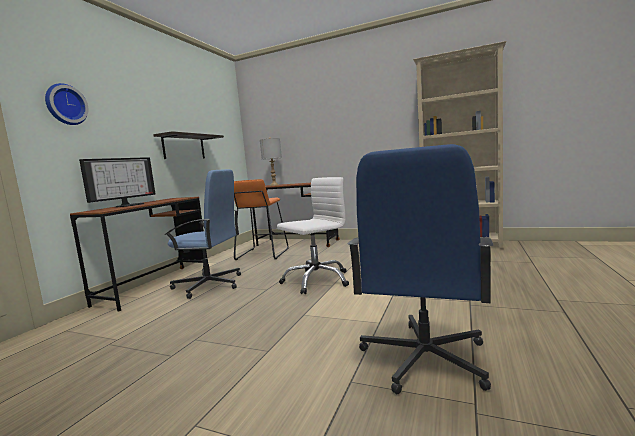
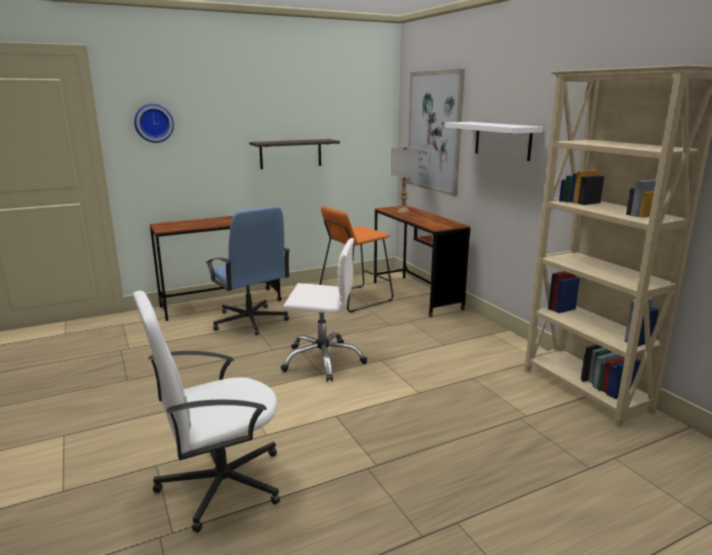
camera: 40 degrees right, 10 degrees up
monitor [79,157,155,207] -> none
blue office chair [348,144,493,394] -> white office chair [133,291,280,533]
none -> picture [407,69,465,197]
none -> white shelf [445,122,543,161]

